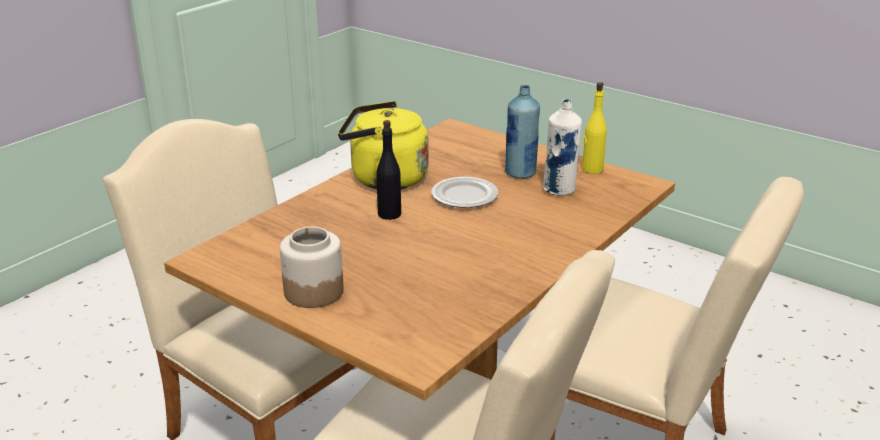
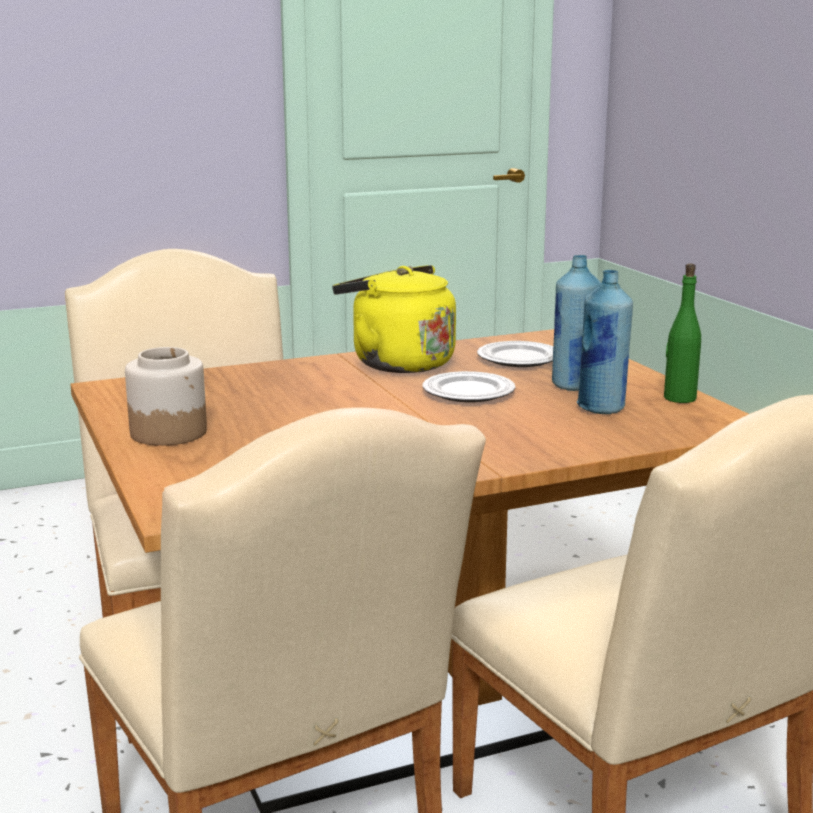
camera: 30 degrees right, 10 degrees down
black bottle [376,120,401,220] -> none
white bottle [543,99,582,196] -> blue bottle [577,269,633,414]
yellow bottle [582,82,607,174] -> green bottle [664,264,701,403]
none -> plate [477,341,553,367]

